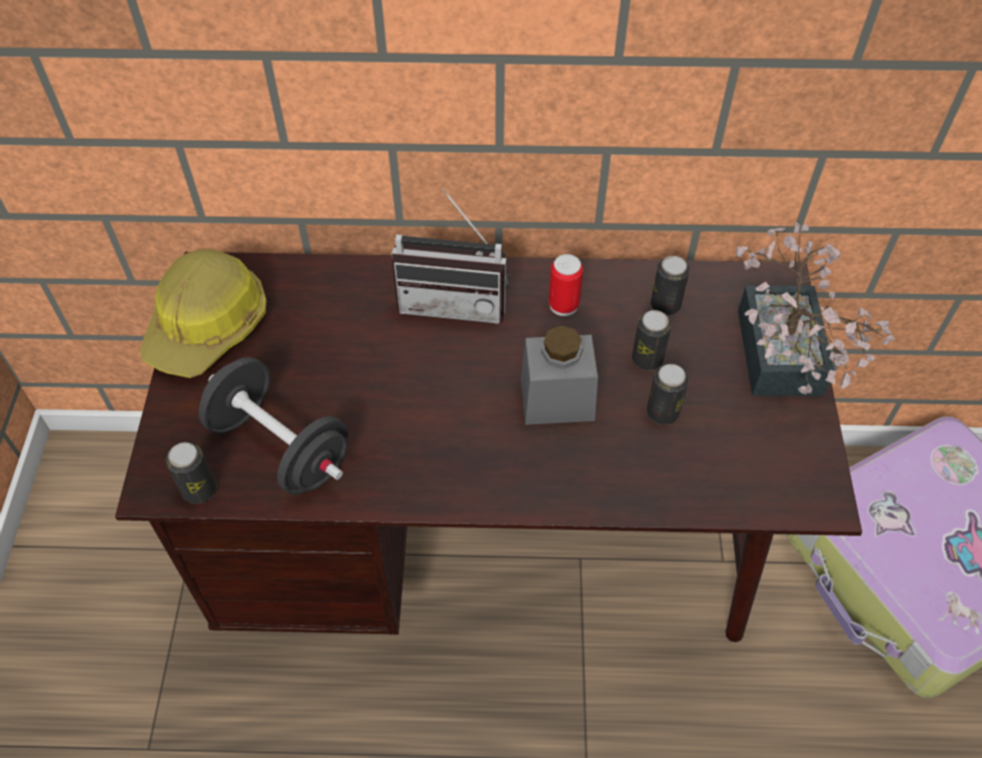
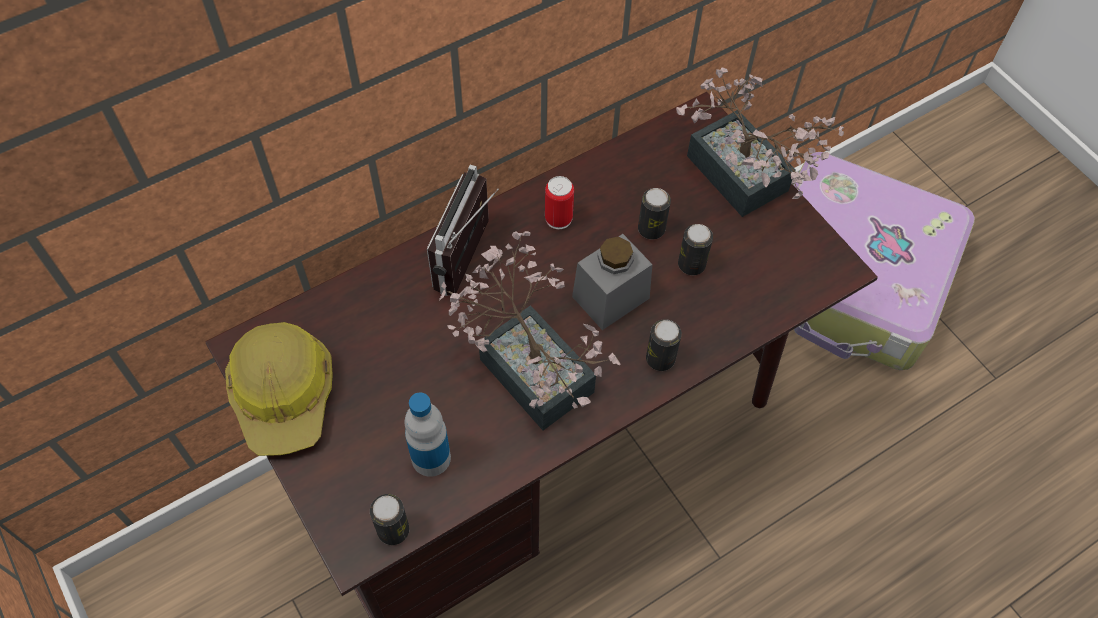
camera: 35 degrees left, 5 degrees up
black dumbbell [199,357,348,495] -> bottle [404,392,451,477]
radio [392,188,510,324] -> radio turned 135 degrees clockwise [427,165,499,296]
can [651,256,690,315] -> can moved to [646,319,682,371]
none -> potted plant [439,231,620,430]

